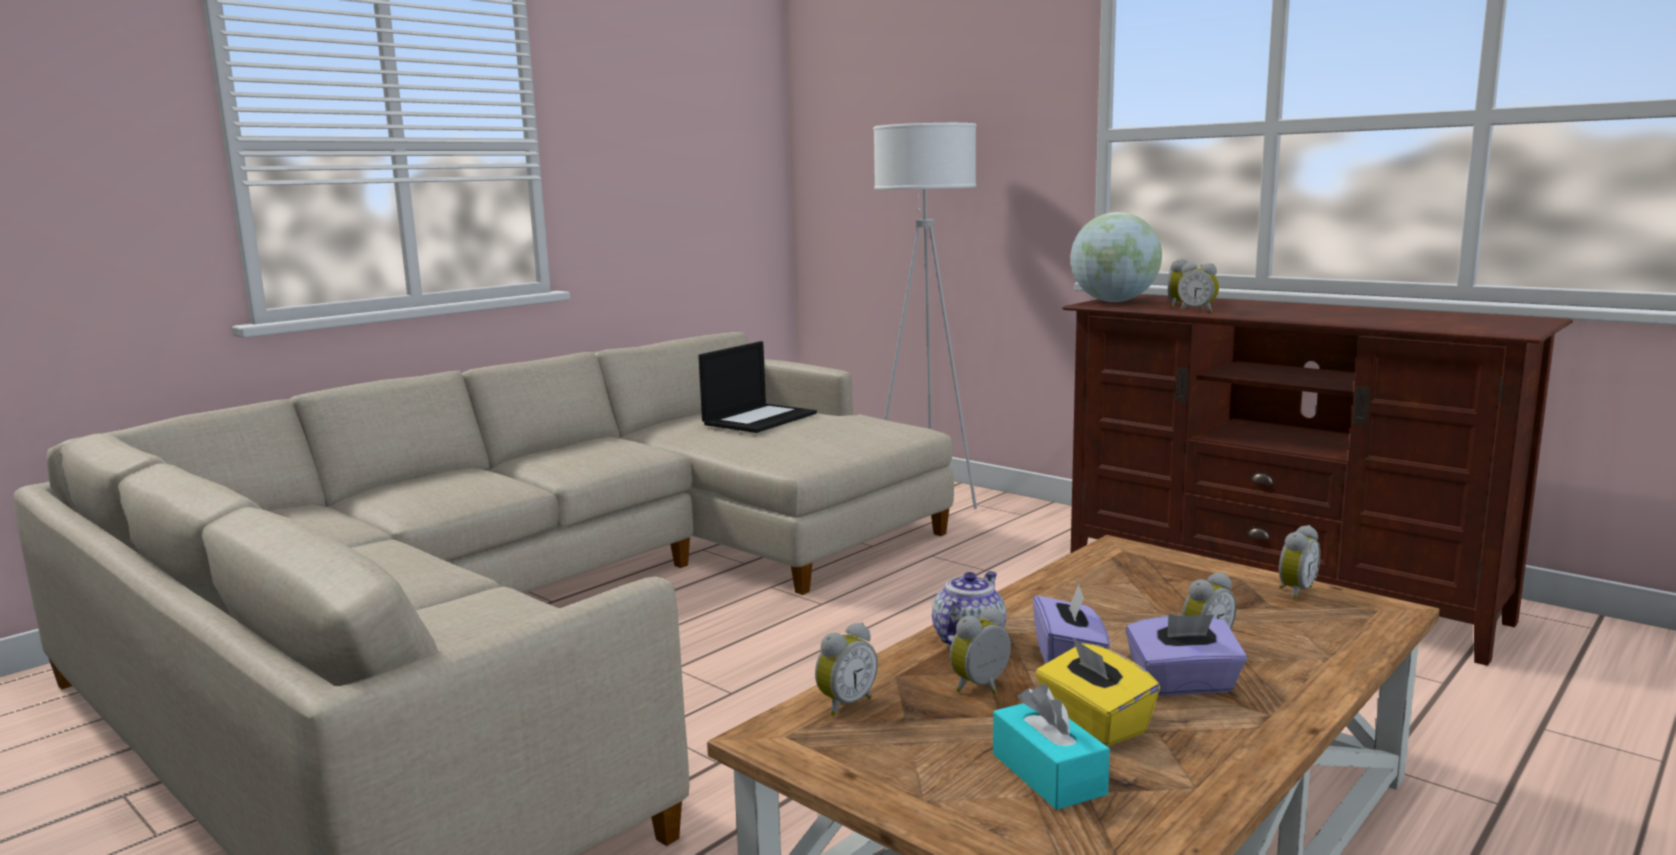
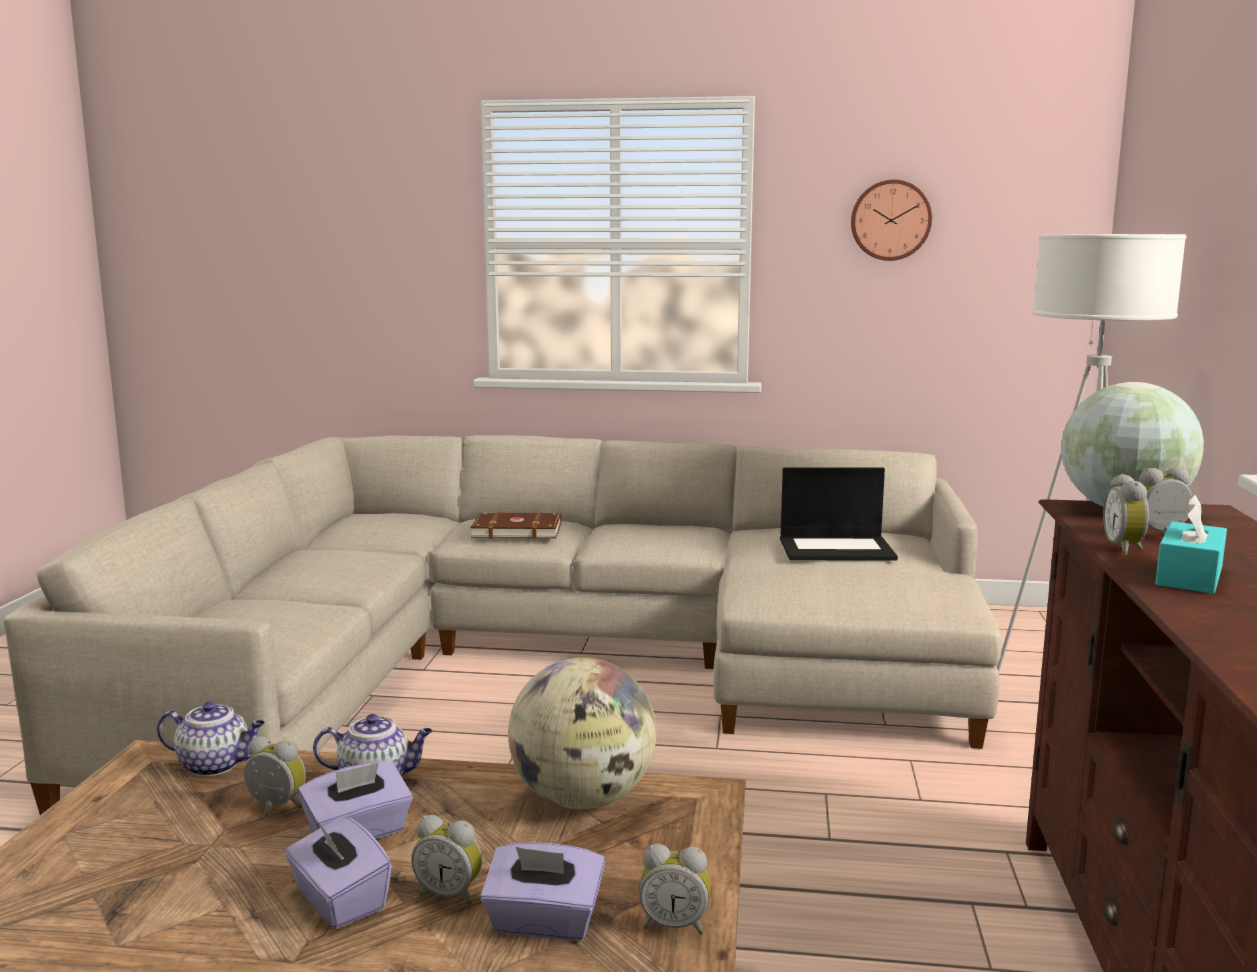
camera: 55 degrees right, 0 degrees up
alarm clock [815,622,878,716] -> teapot [157,701,265,776]
turquoise tissue box [993,684,1110,810] -> turquoise tissue box moved to [1155,494,1227,594]
yellow tissue box [1036,638,1160,746] -> none
none -> brown book [471,512,561,539]
none -> purple tissue box [480,843,605,941]
none -> globe [508,657,656,809]
none -> wall clock [851,180,932,261]

